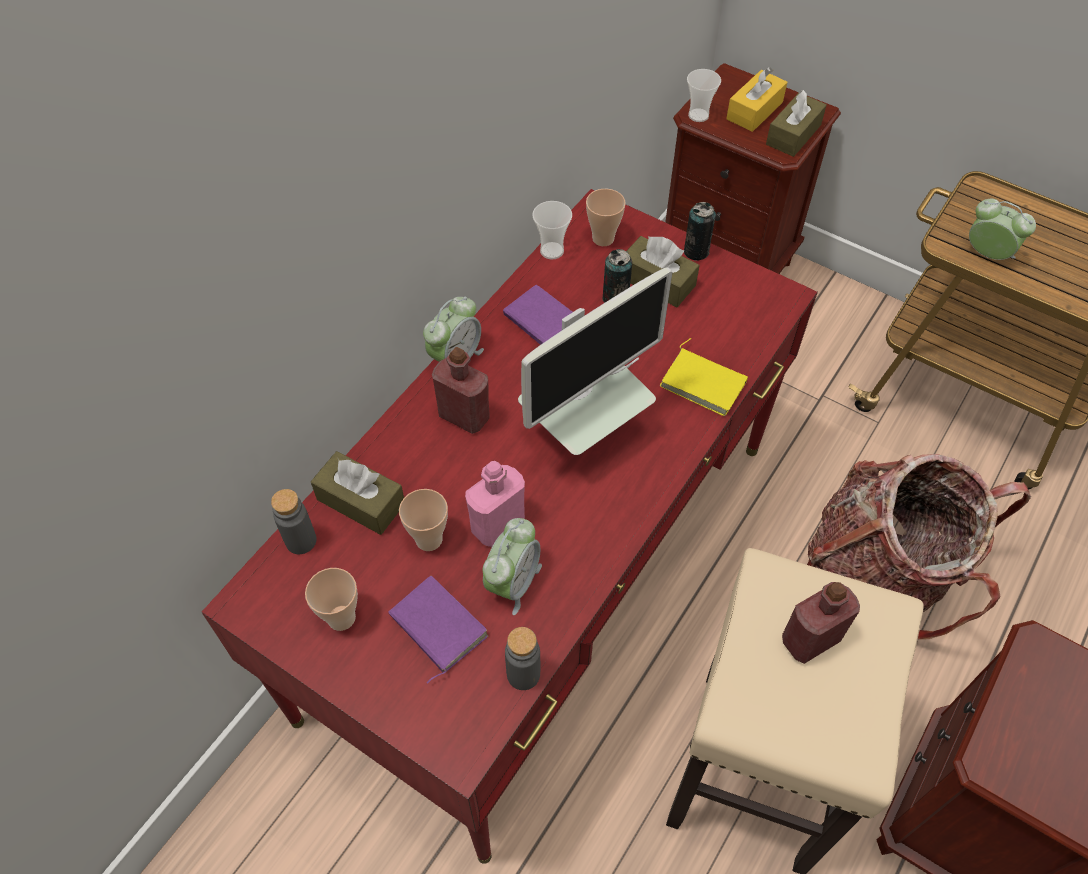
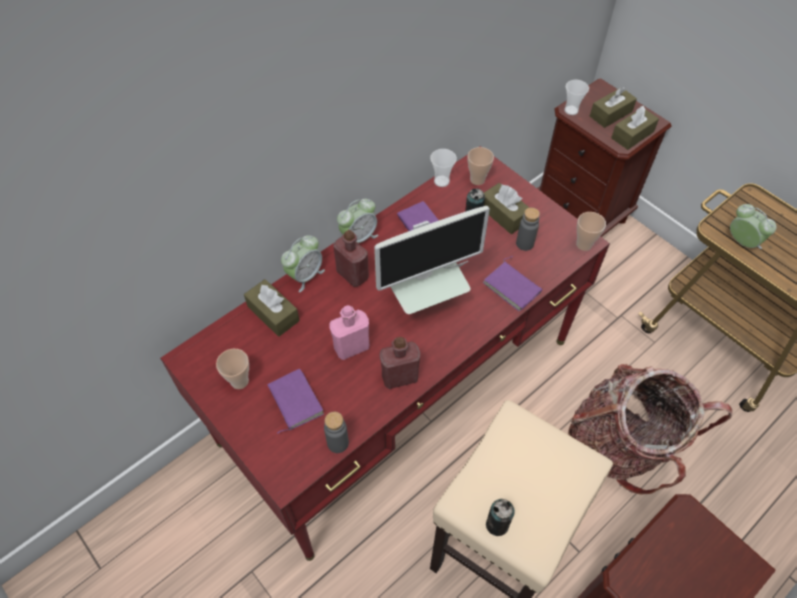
camera: 15 degrees right, 0 degrees up
grey bottle [271,489,317,554] -> grey bottle moved to [516,208,540,251]
cup [399,489,448,551] -> cup moved to [576,212,606,251]
alarm clock [483,518,542,615] -> alarm clock moved to [281,235,325,292]
yellow book [659,338,748,416] -> purple book [483,256,542,311]
can [684,202,716,261] -> can moved to [486,499,515,536]
yellow tissue box [726,67,787,132] -> brown tissue box [590,87,637,128]
red bottle [782,582,860,664] -> red bottle moved to [379,337,421,389]

